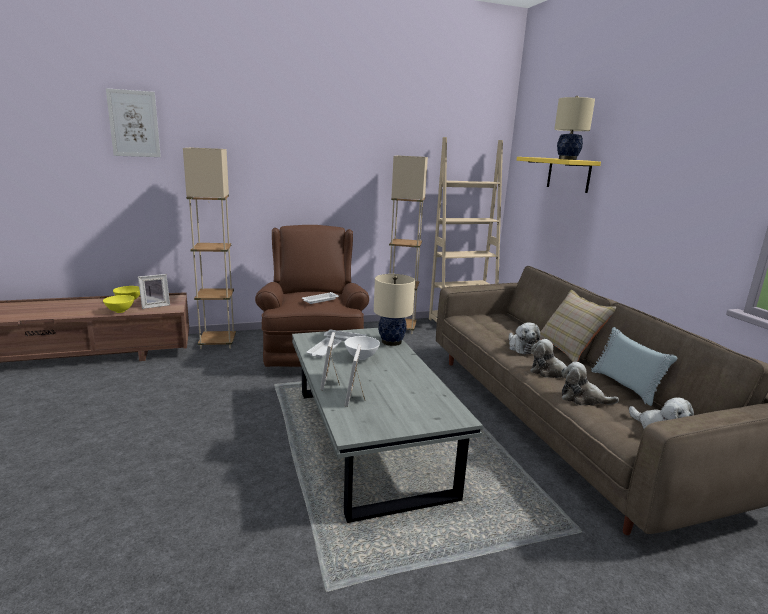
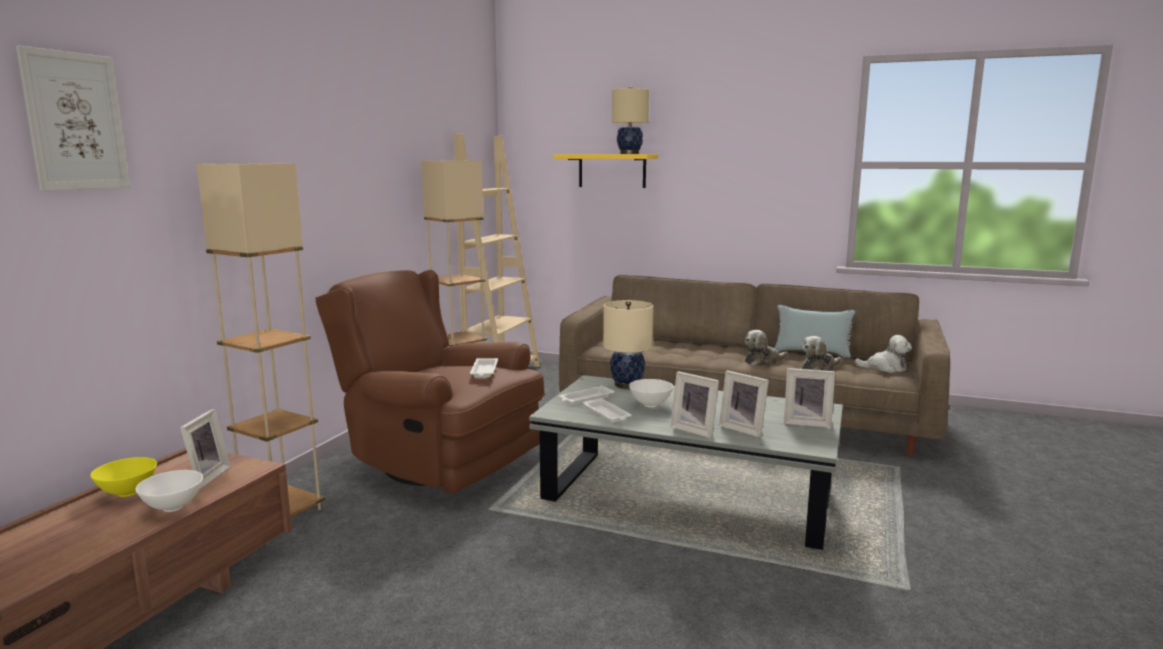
camera: 50 degrees left, 5 degrees down
yellow bowl [103,295,135,313] -> white bowl [135,470,203,512]
plush toy [509,322,540,355] -> none
beige pillow [540,290,616,362] -> none
none -> picture frame [784,368,835,428]

